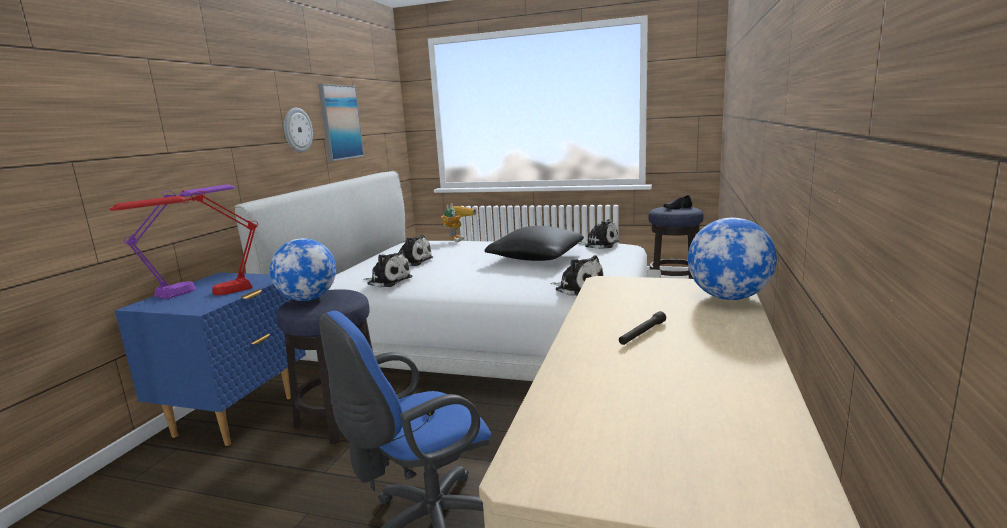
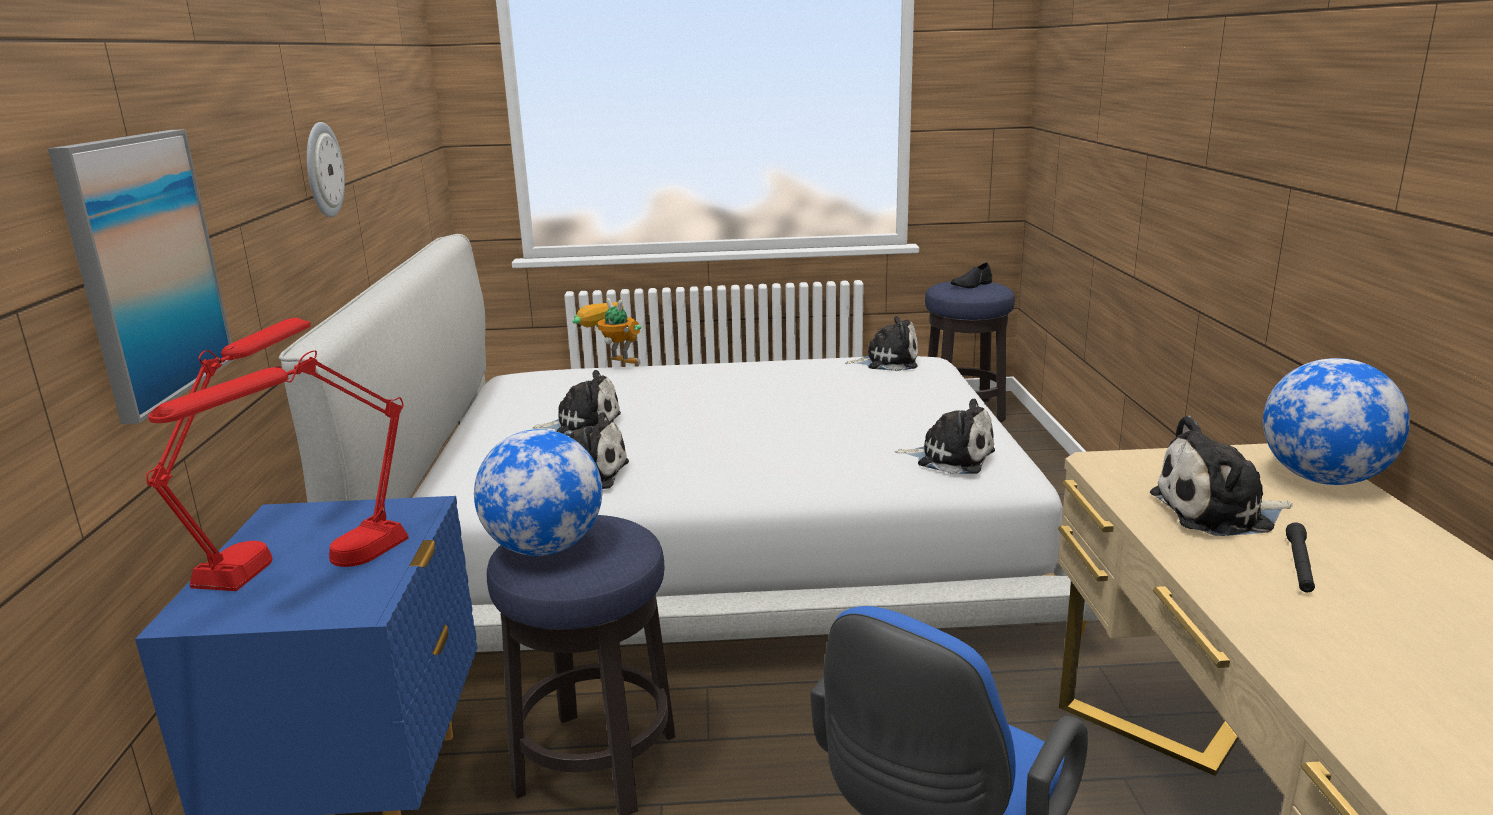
camera: 20 degrees left, 5 degrees up
purple table lamp [124,185,235,299] -> red table lamp [146,318,311,591]
picture [318,84,364,161] -> picture moved to [48,129,233,424]
toy robot [440,203,476,242] -> toy robot turned 60 degrees counterclockwise [572,298,641,365]
black pillow [485,226,584,261] -> none
none -> plush toy [1150,416,1293,536]

